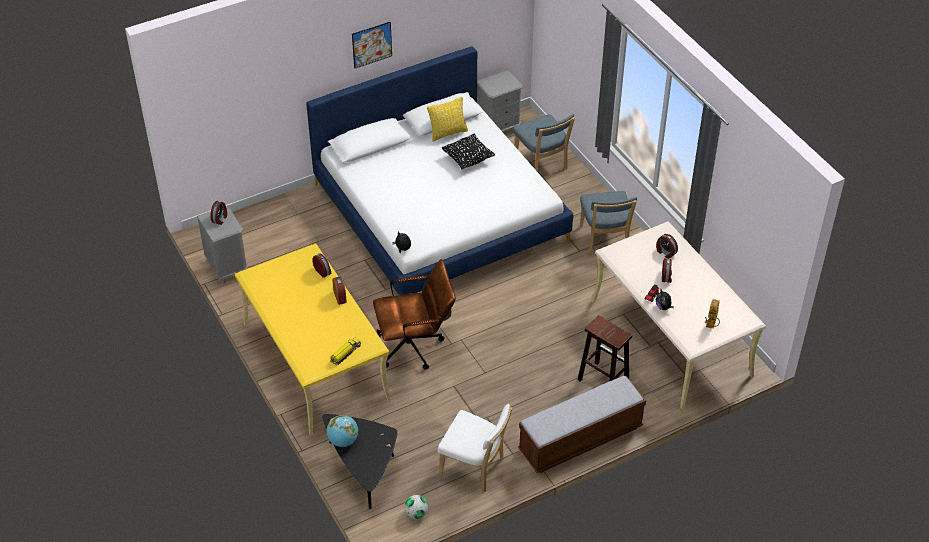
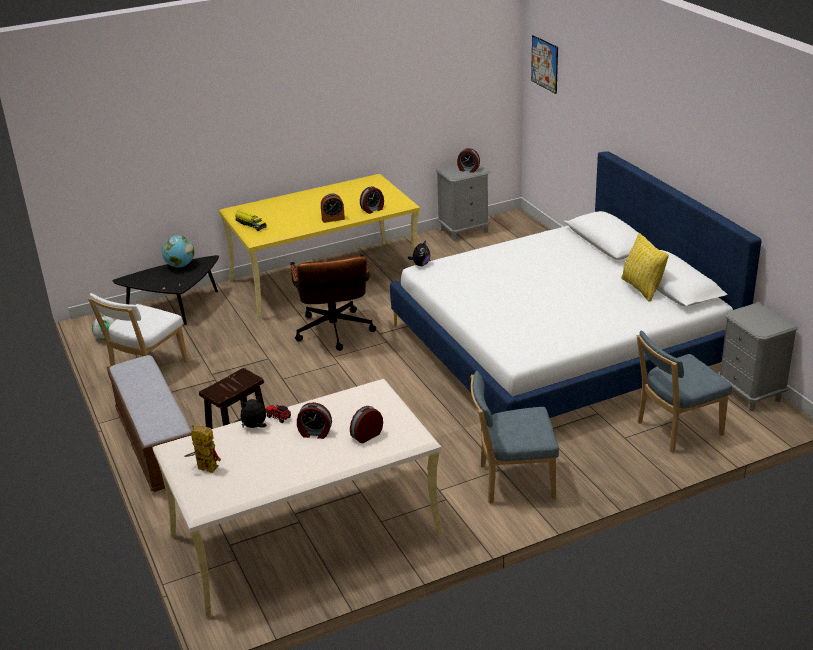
camera: 95 degrees right, 15 degrees down
picture [352,22,392,69] -> picture moved to [531,35,558,94]
black pillow [442,134,495,169] -> none

